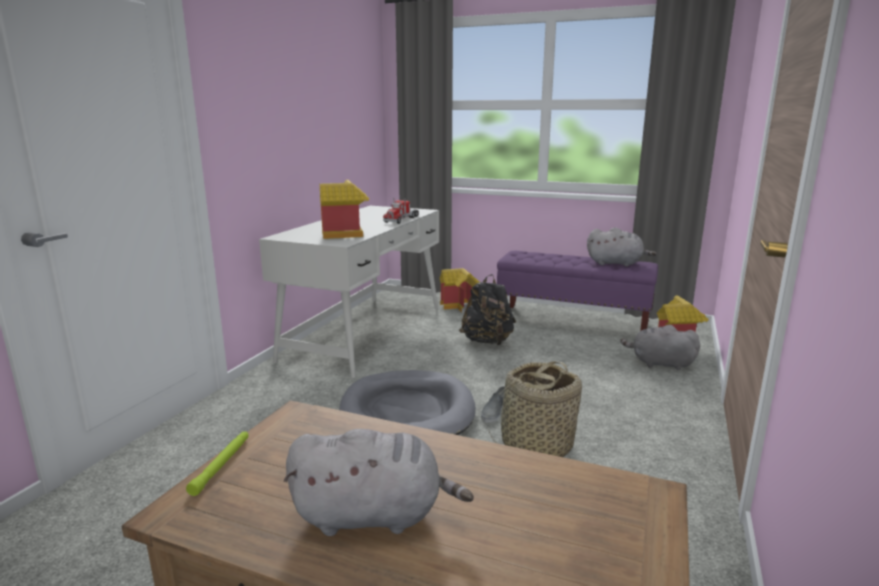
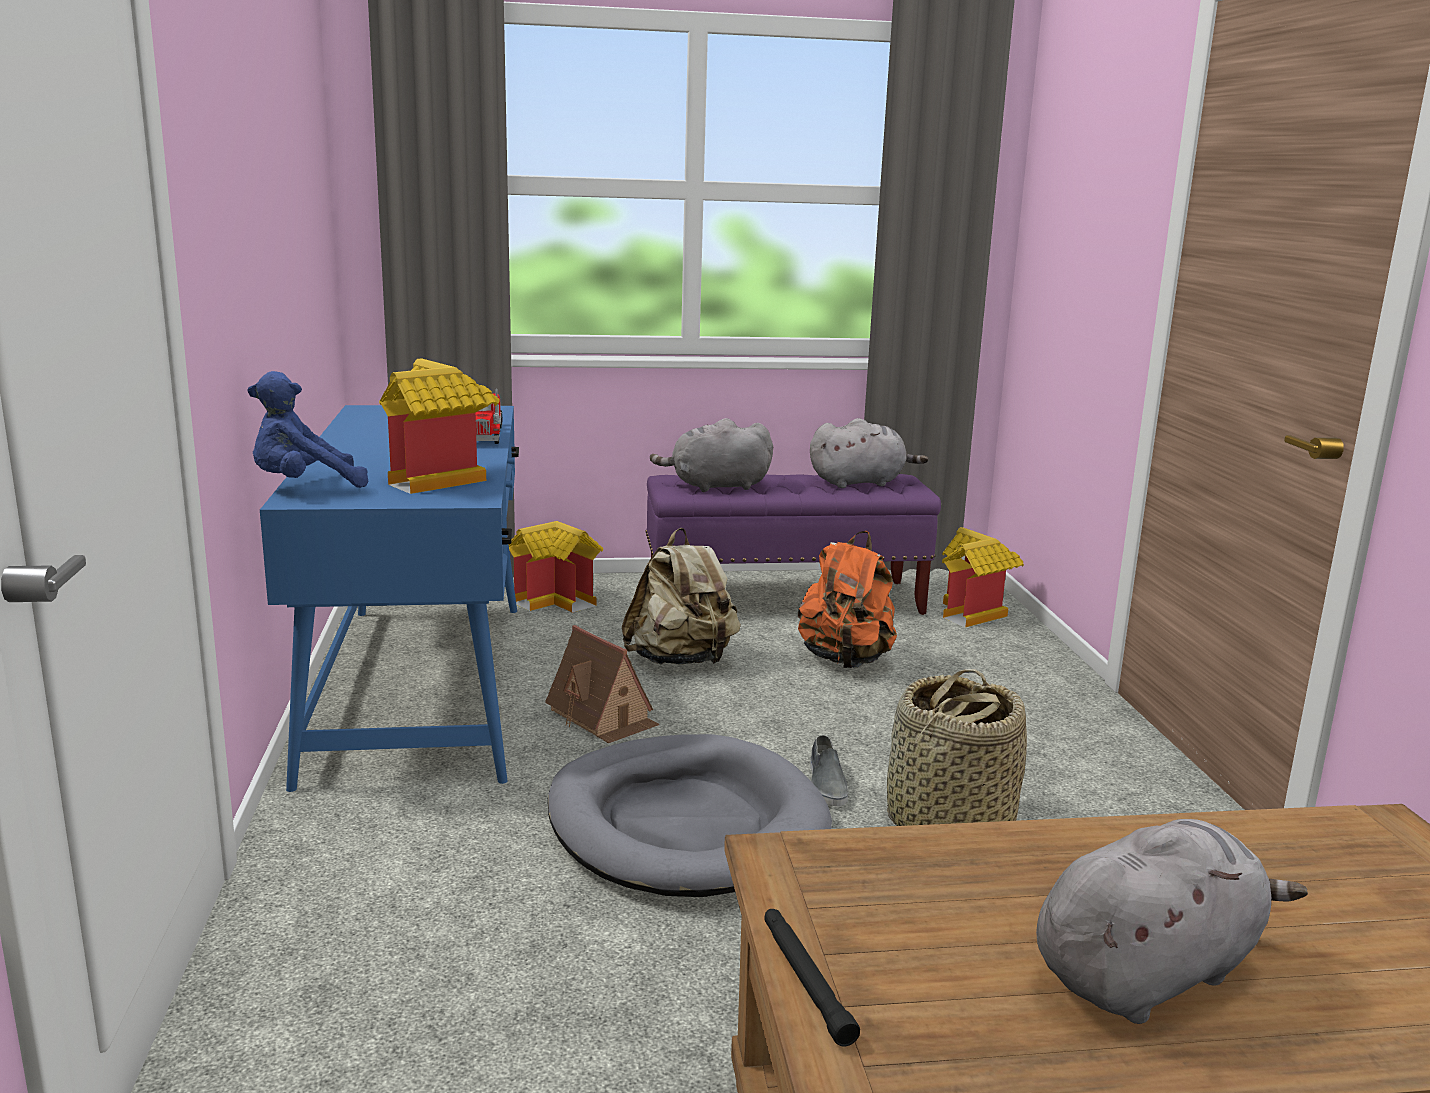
camera: 30 degrees left, 0 degrees up
green flashlight [186,432,248,496] -> black flashlight [764,909,860,1047]
white desk [259,206,439,378] -> blue desk [260,405,519,792]
black backpack [459,274,516,345] -> beige backpack [622,528,741,665]
grey plush toy [620,325,700,370] -> grey plush toy moved to [650,418,773,492]
none -> blue plush toy [248,371,369,488]
none -> toy house [545,625,659,743]
none -> orange backpack [798,531,897,668]

